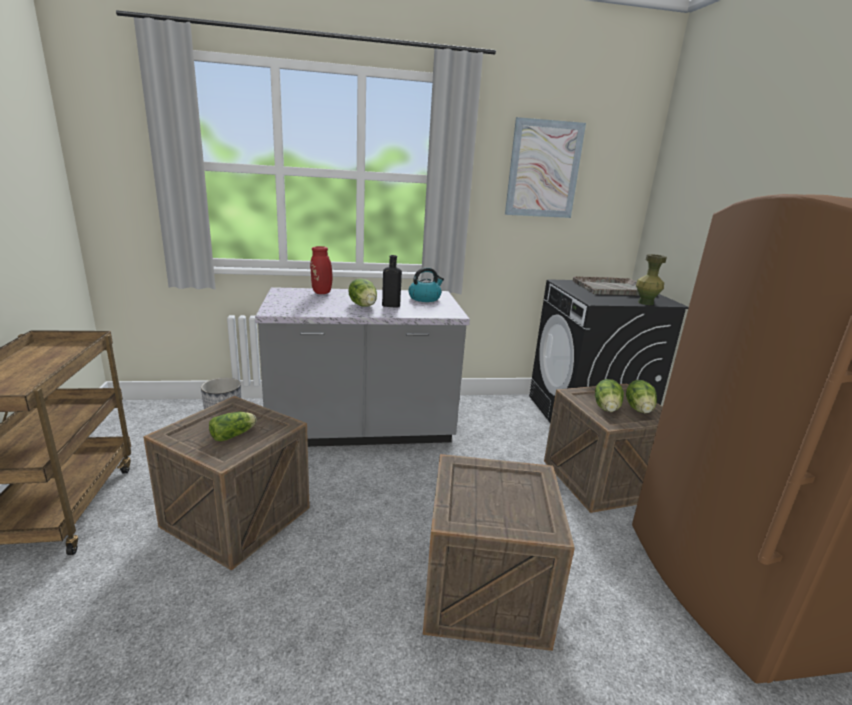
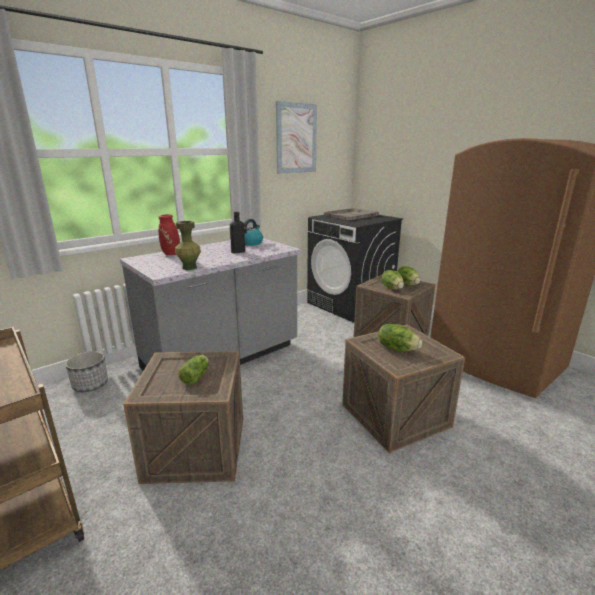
camera: 30 degrees left, 0 degrees up
lettuce [348,279,377,307] -> lettuce moved to [378,324,422,351]
green vase [636,254,667,305] -> green vase moved to [175,221,201,270]

